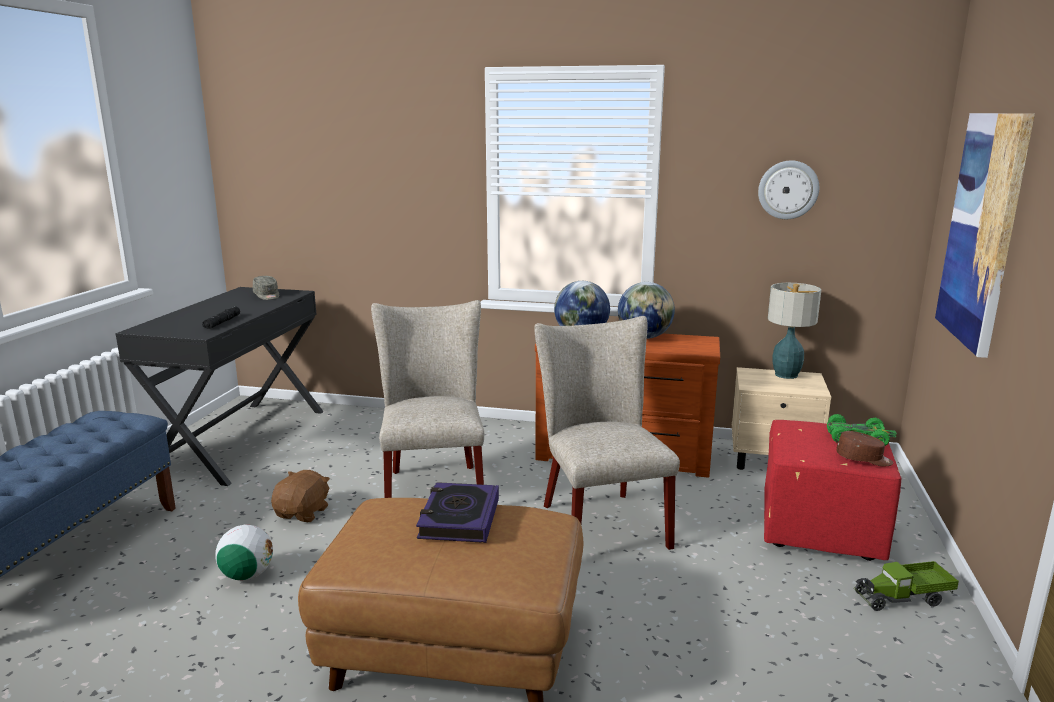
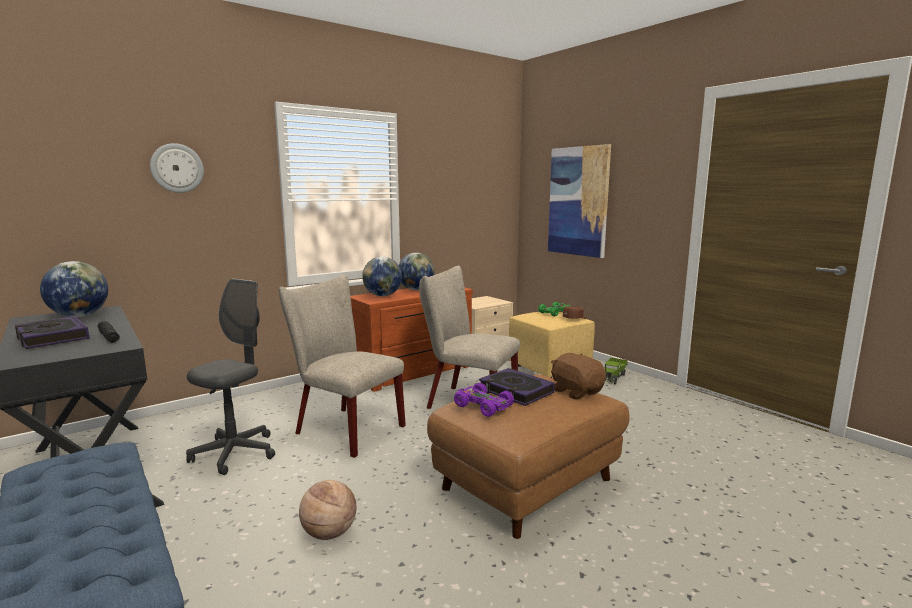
camera: 50 degrees left, 5 degrees down
football [215,525,273,581] -> basketball [299,480,356,540]
grey cap [253,276,279,300] -> globe [40,261,108,317]
brown plush toy [271,470,330,522] -> brown plush toy moved to [551,353,606,399]
wall clock [758,160,819,219] -> wall clock moved to [150,143,204,193]
red ottoman [764,420,901,561] -> yellow ottoman [508,312,595,378]
table lamp [768,283,821,379] -> none
none -> book [15,316,89,349]
none -> grey office chair [186,279,275,475]
none -> purple toy car [454,383,514,417]

